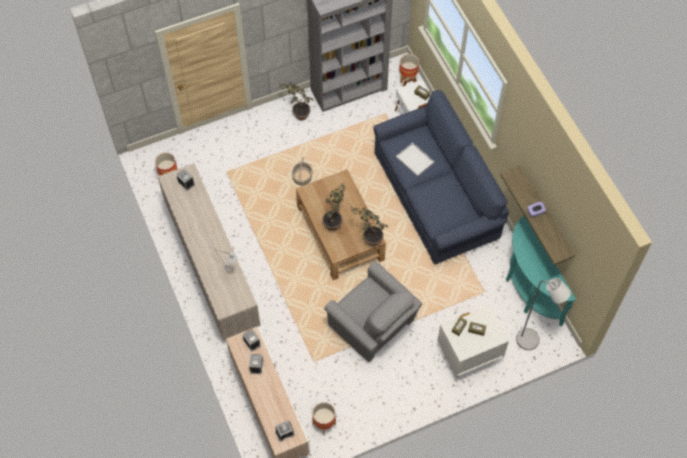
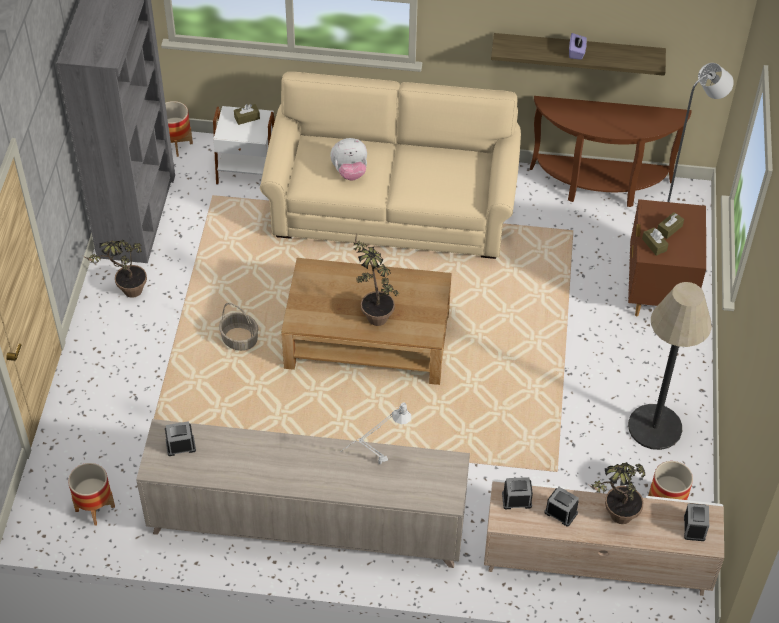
camera: 60 degrees left, 10 degrees down
grey armchair [324,261,422,362] -> none
potted plant [351,207,388,246] -> potted plant moved to [589,462,645,524]
blue sofa [373,90,509,264] -> beige sofa [260,72,521,259]
white tray [396,143,434,176] -> plush toy [330,138,367,181]
white nightstand [437,305,509,377] -> brown nightstand [628,199,706,316]
turquoise console table [506,216,576,326] -> brown console table [530,96,692,207]
none -> floor lamp [628,282,712,450]

